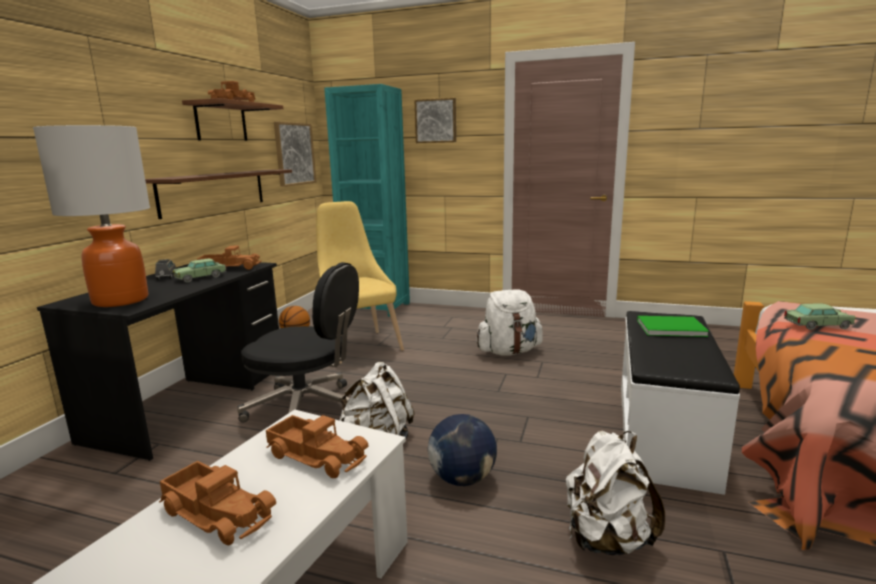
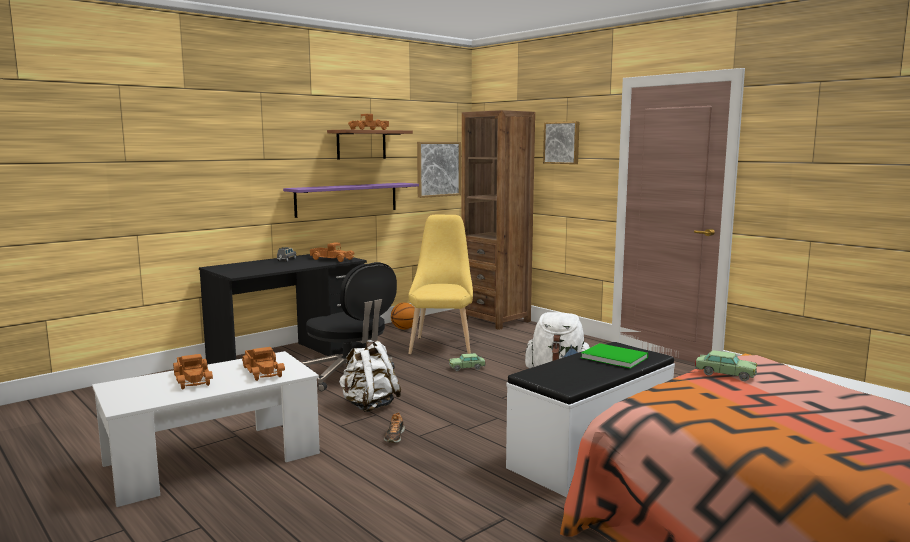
camera: 30 degrees right, 5 degrees down
table lamp [33,125,150,307] -> none
brown shelf [145,169,292,219] -> purple shelf [283,183,419,218]
toy car [173,258,226,283] -> toy car moved to [449,353,486,371]
turquoise bookcase [324,84,410,317] -> brown bookcase [462,110,535,330]
globe [428,414,497,486] -> shoe [384,412,405,443]
white backpack [566,431,665,556] -> none

